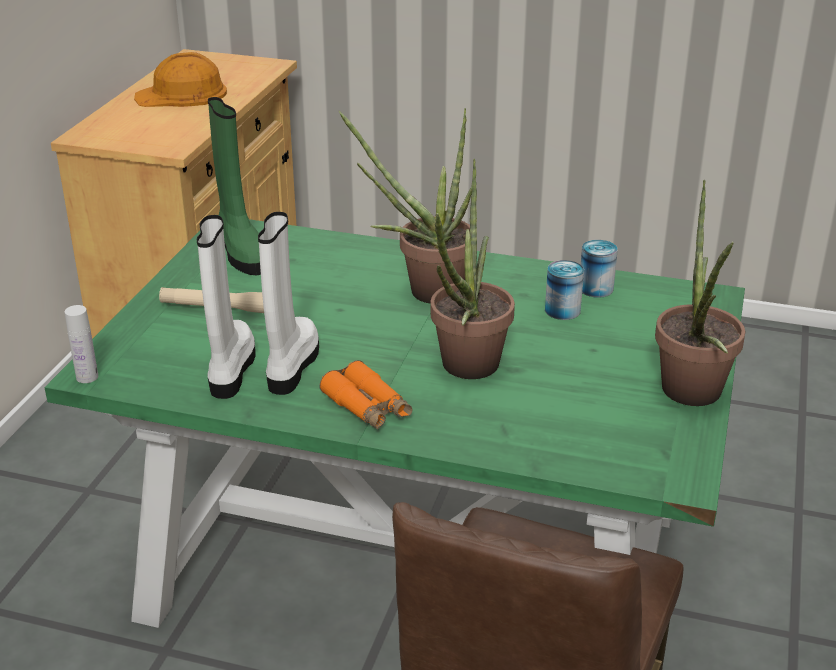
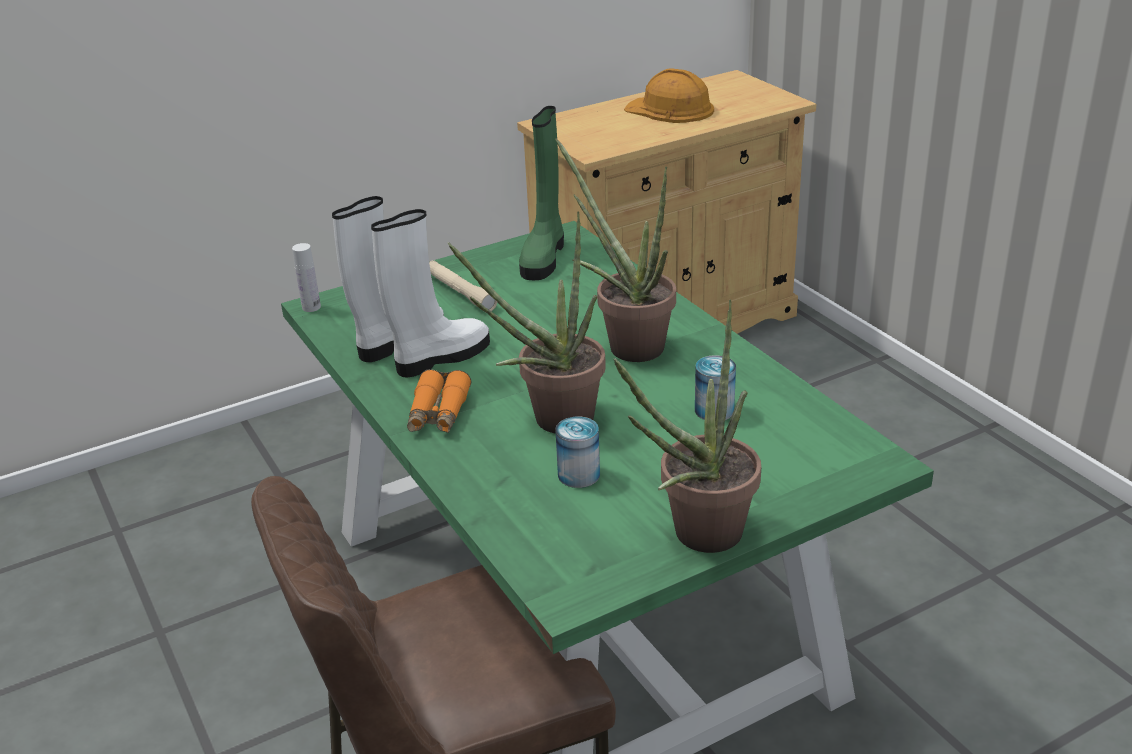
camera: 45 degrees right, 0 degrees up
can [581,240,618,298] -> can moved to [555,417,600,488]

